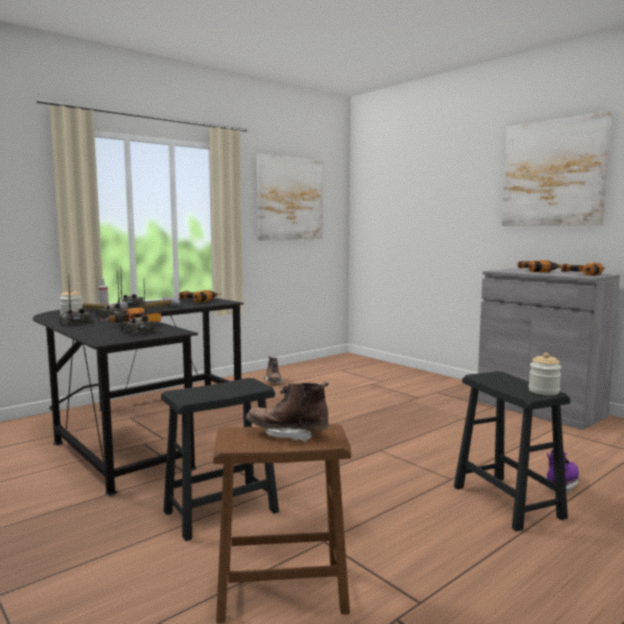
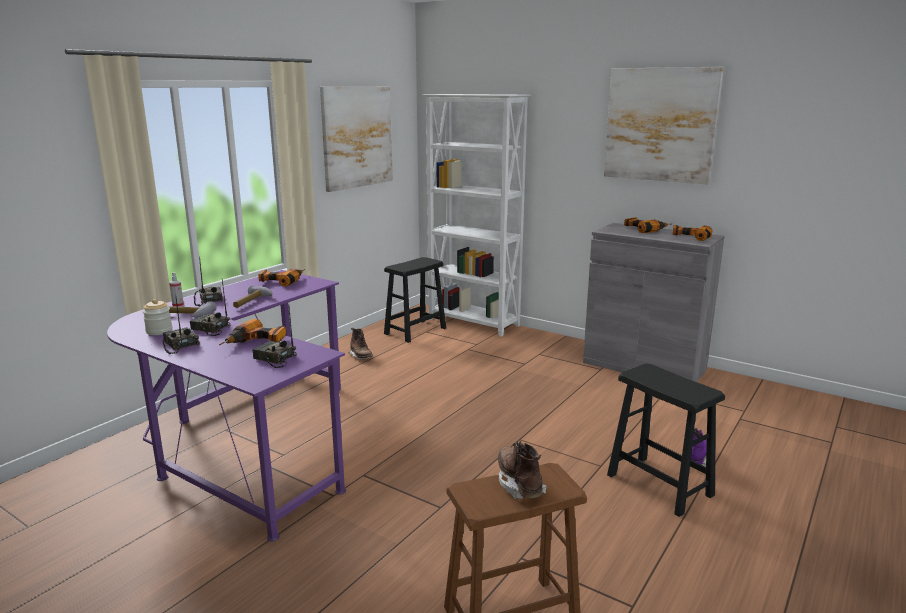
camera: 15 degrees left, 10 degrees up
black desk [33,298,244,496] -> purple desk [107,270,346,541]
black stool [161,378,279,541] -> black stool moved to [384,257,446,343]
brown boot [246,381,329,442] -> brown boot turned 75 degrees clockwise [498,441,547,499]
jar [529,353,562,395] -> none
none -> white bookcase [422,94,531,337]

